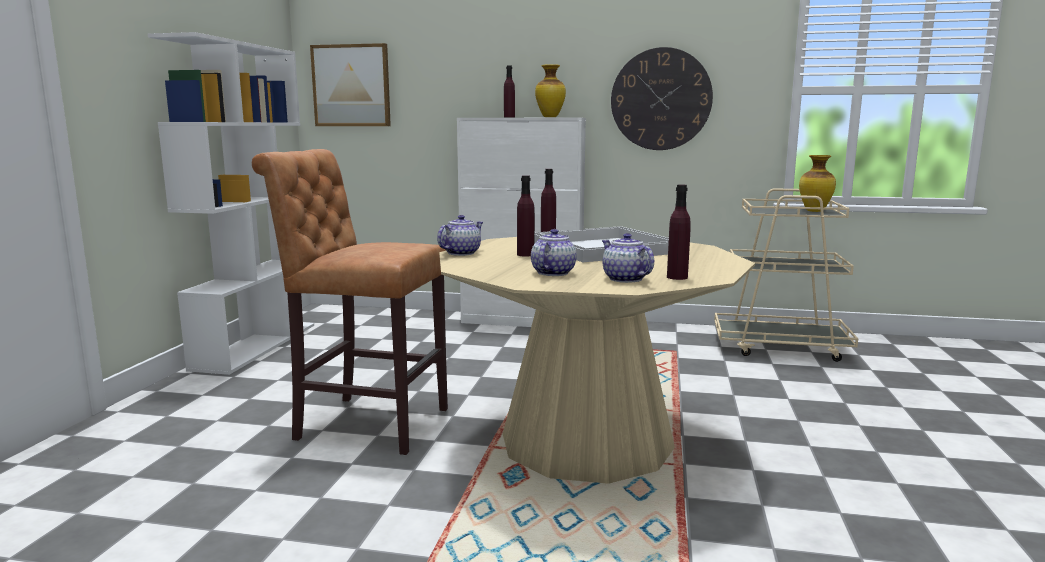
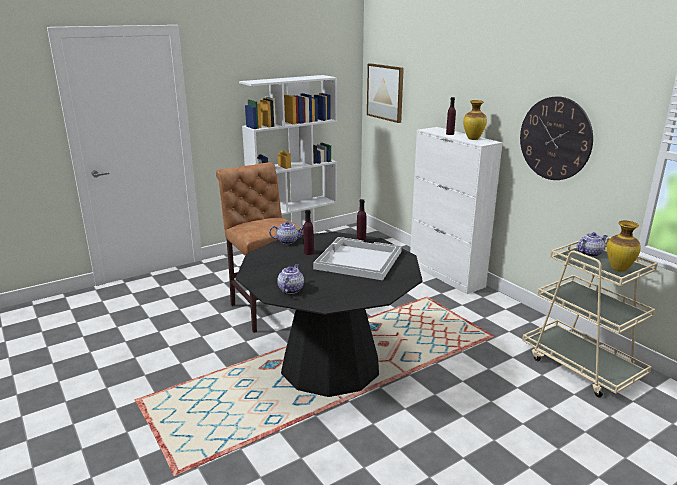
camera: 45 degrees right, 10 degrees up
beige dining table [439,237,755,483] -> black dining table [236,232,423,397]
teapot [531,229,577,276] -> teapot moved to [577,232,607,257]
purple bottle [667,184,691,280] -> none

